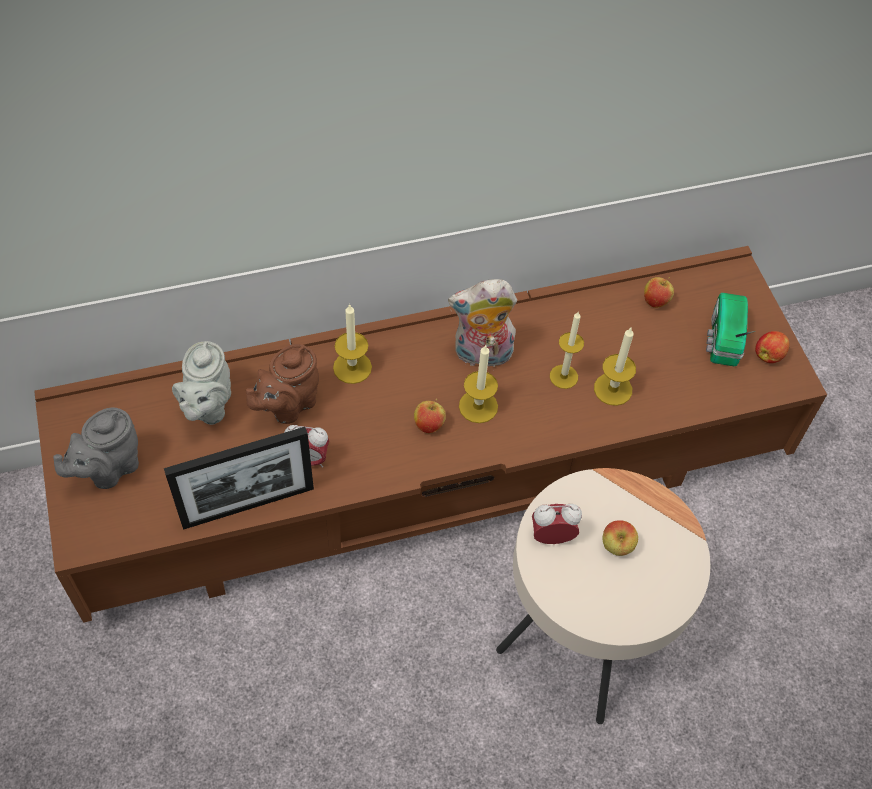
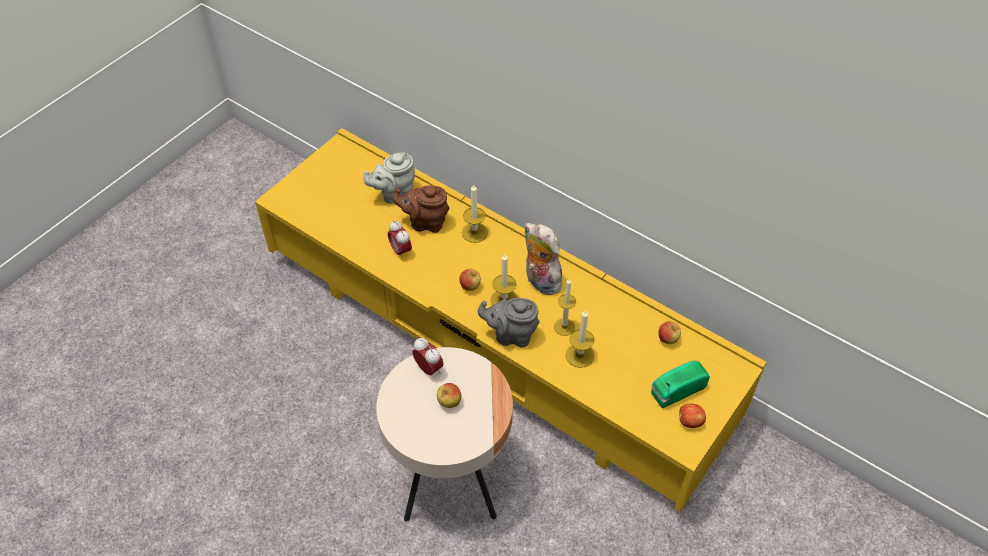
camera: 55 degrees right, 5 degrees down
brown tv stand [34,246,827,623] -> yellow tv stand [255,128,766,512]
grey teapot [53,408,139,489] -> grey teapot moved to [478,298,539,348]
picture frame [164,427,314,530] -> none

